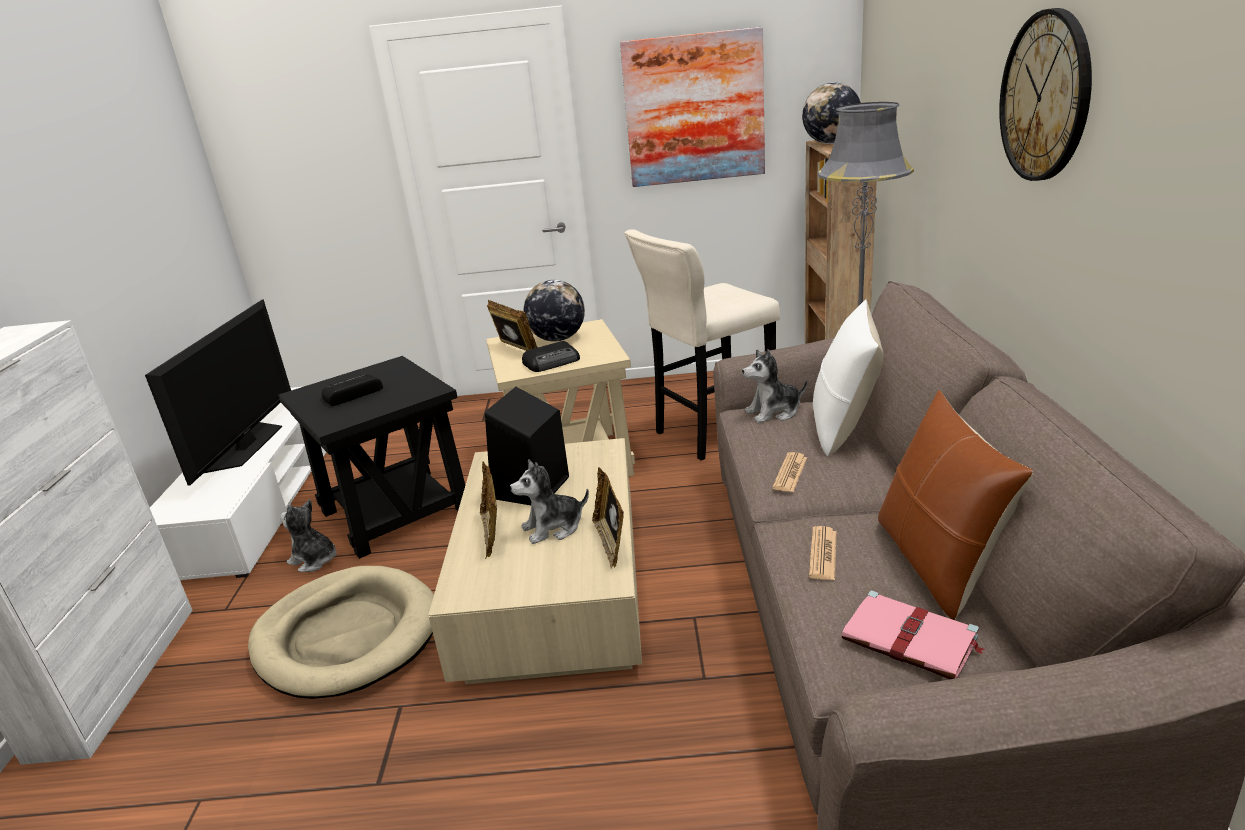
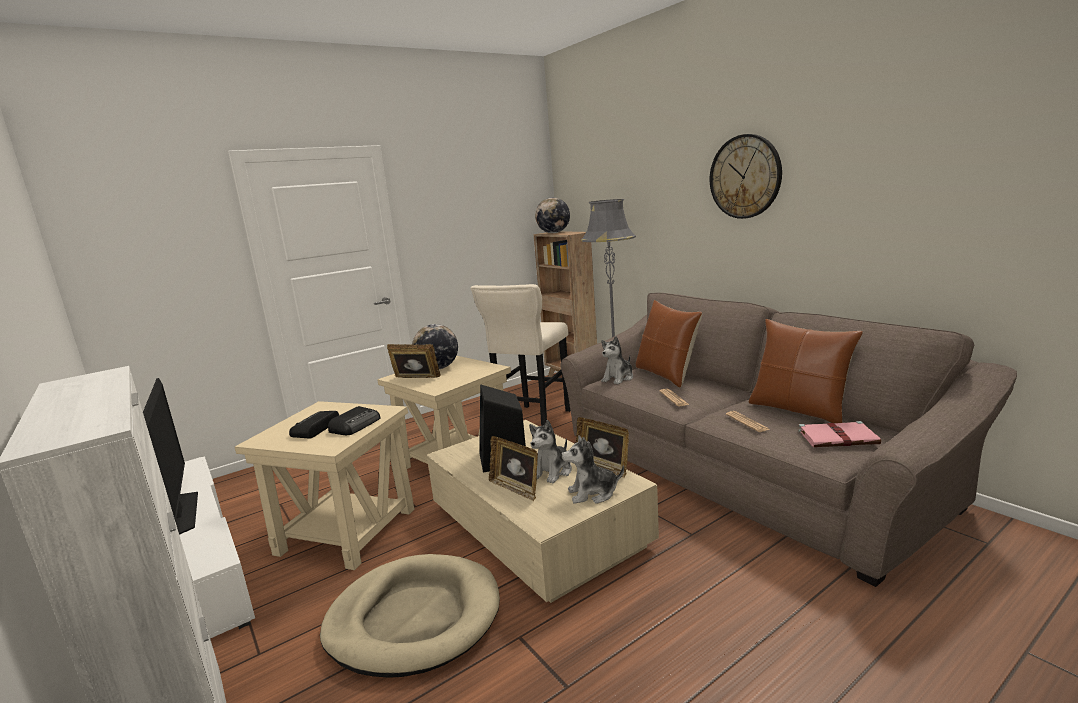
camera: 35 degrees left, 10 degrees down
black side table [278,356,465,559] -> beige side table [235,401,414,570]
plush toy [280,499,337,572] -> plush toy moved to [561,436,624,504]
radio [522,341,580,372] -> radio moved to [328,406,381,435]
picture [620,27,765,187] -> none
white pillow [813,299,884,456] -> brown pillow [636,300,702,388]

